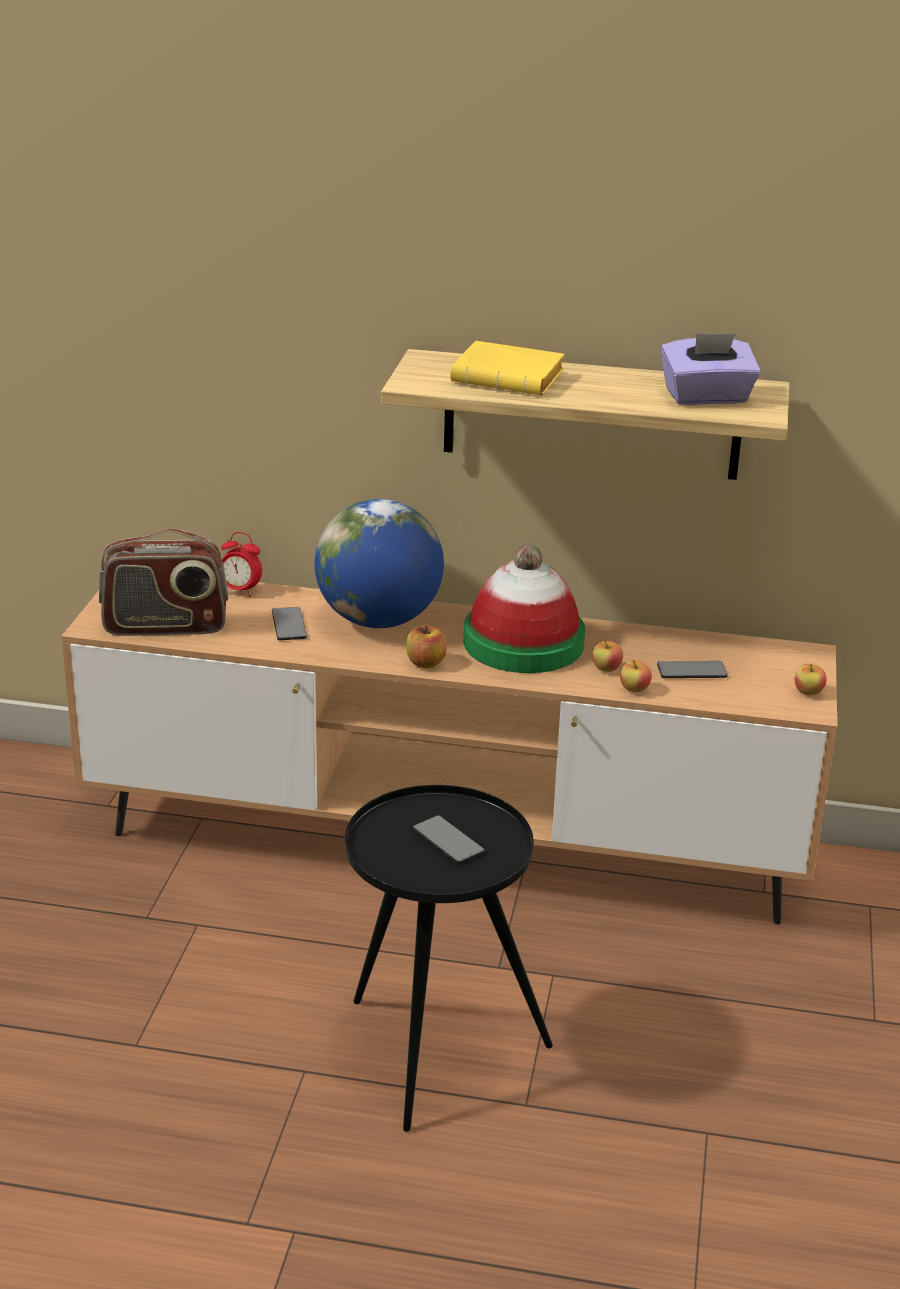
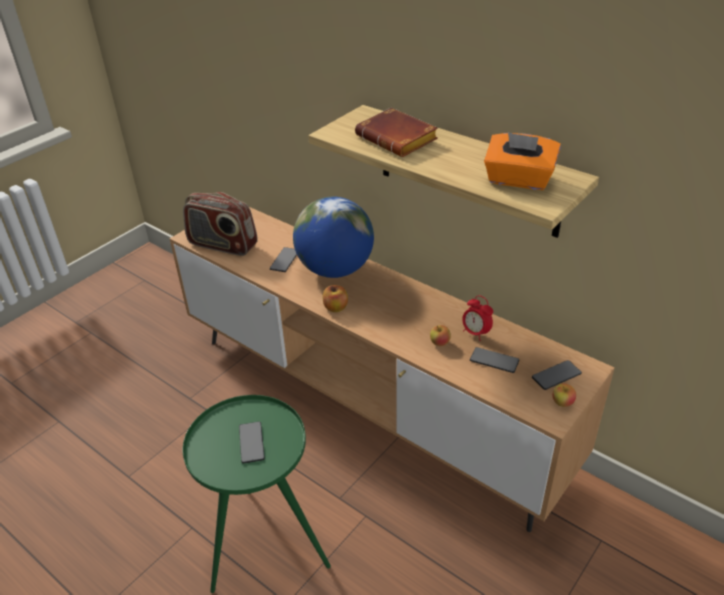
camera: 30 degrees right, 10 degrees up
alarm clock [221,532,262,597] -> alarm clock moved to [462,295,493,341]
black side table [345,785,553,1132] -> green side table [183,395,331,593]
yellow book [450,341,564,395] -> brown book [355,108,438,157]
hat [464,544,585,673] -> none
apple [620,660,652,692] -> none
purple tissue box [660,333,761,405] -> orange tissue box [484,132,561,190]
none -> phone [532,360,582,390]

